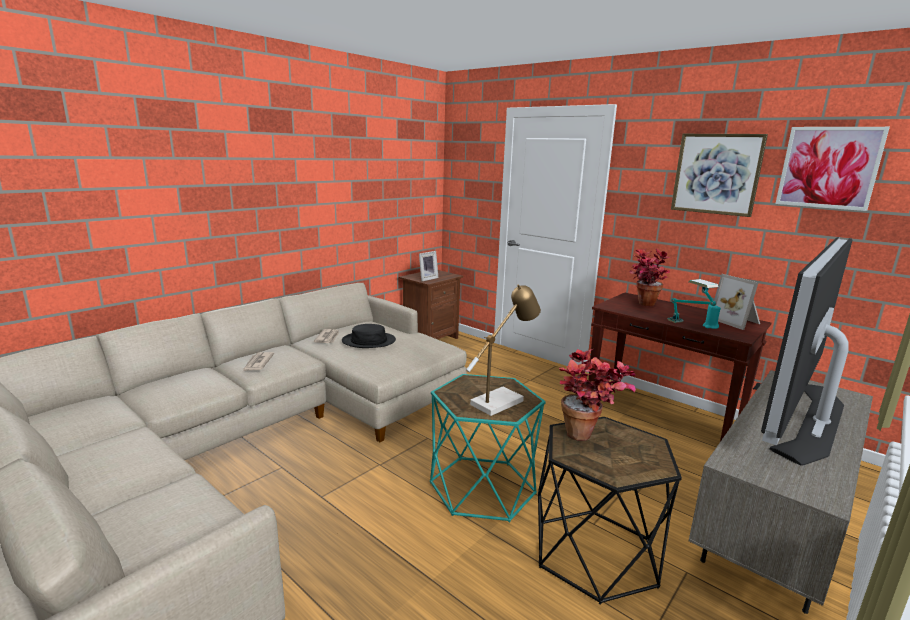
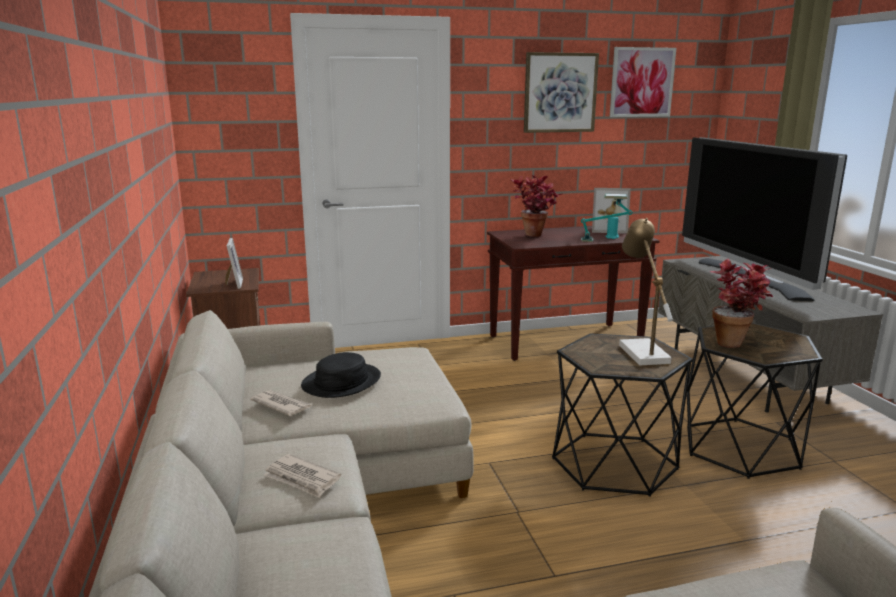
camera: 55 degrees left, 0 degrees up
turquoise side table [430,374,546,522] -> black side table [552,333,693,497]

